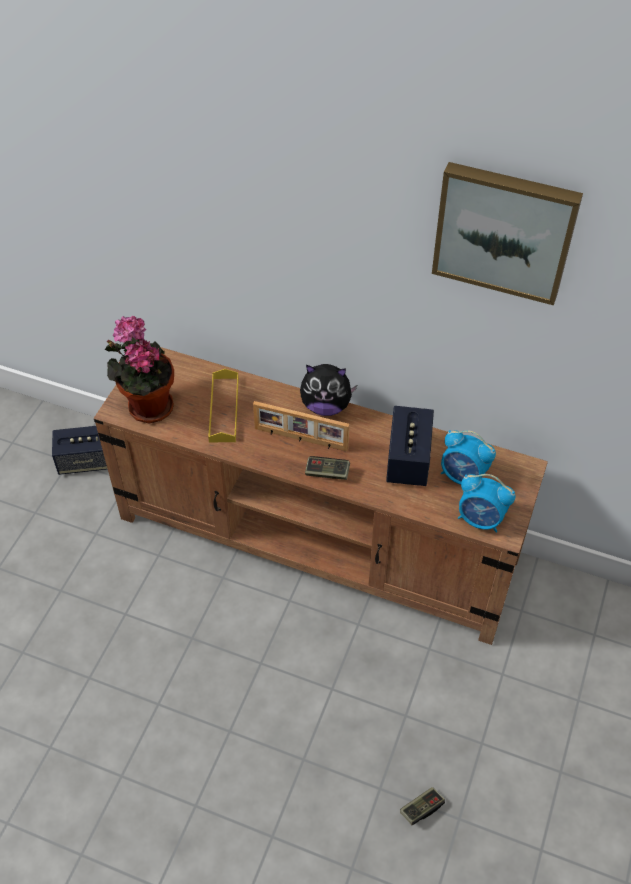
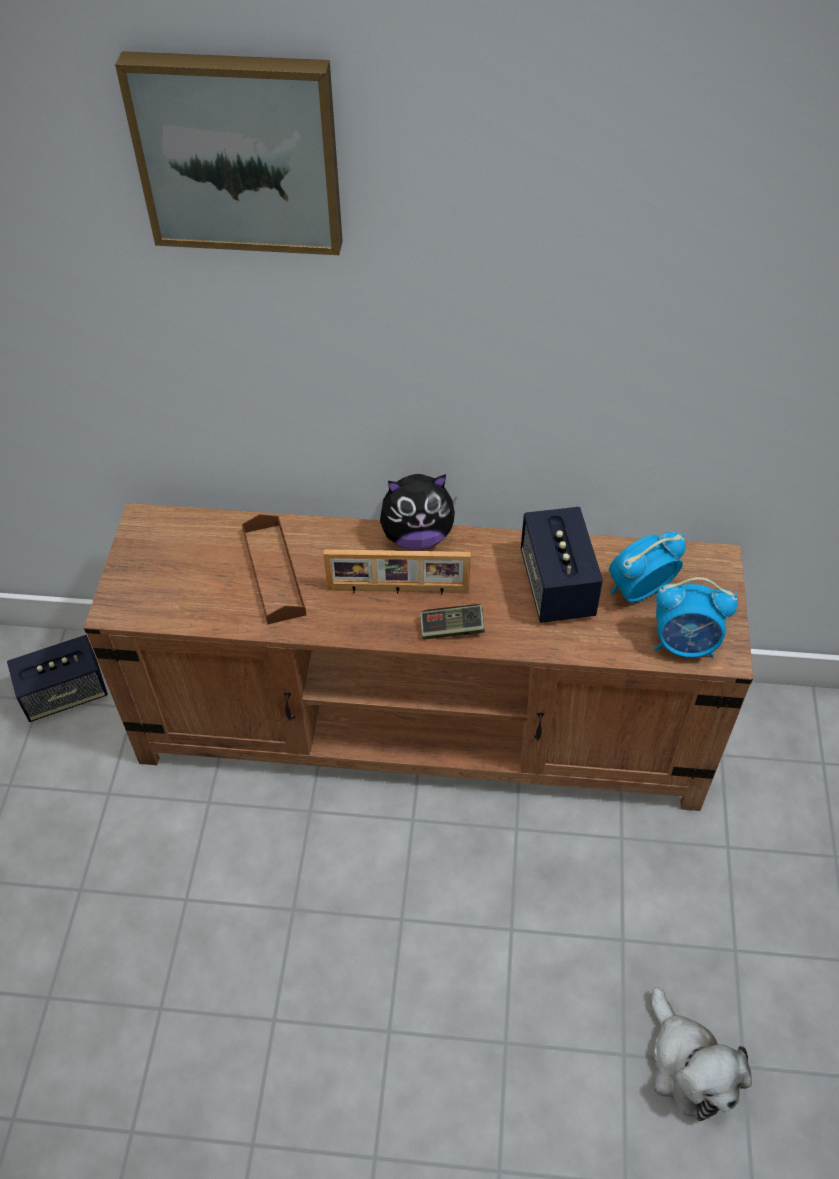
camera: 15 degrees left, 0 degrees up
potted plant [105,316,174,423] -> none
yellow tray [208,369,239,442] -> brown tray [242,514,306,624]
game controller [400,787,445,825] -> plush toy [651,987,752,1121]
picture [432,162,583,305] -> picture moved to [115,51,343,255]
alarm clock [441,430,496,485] -> alarm clock turned 135 degrees clockwise [609,532,686,603]

